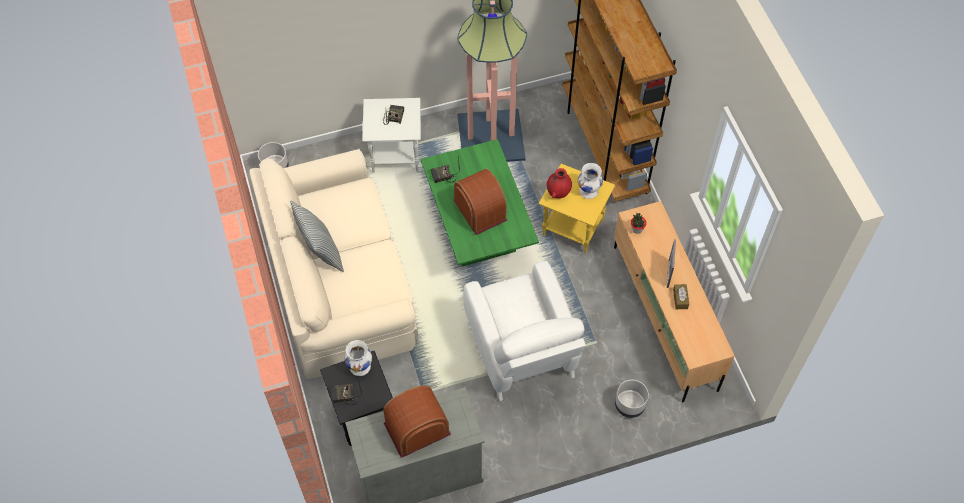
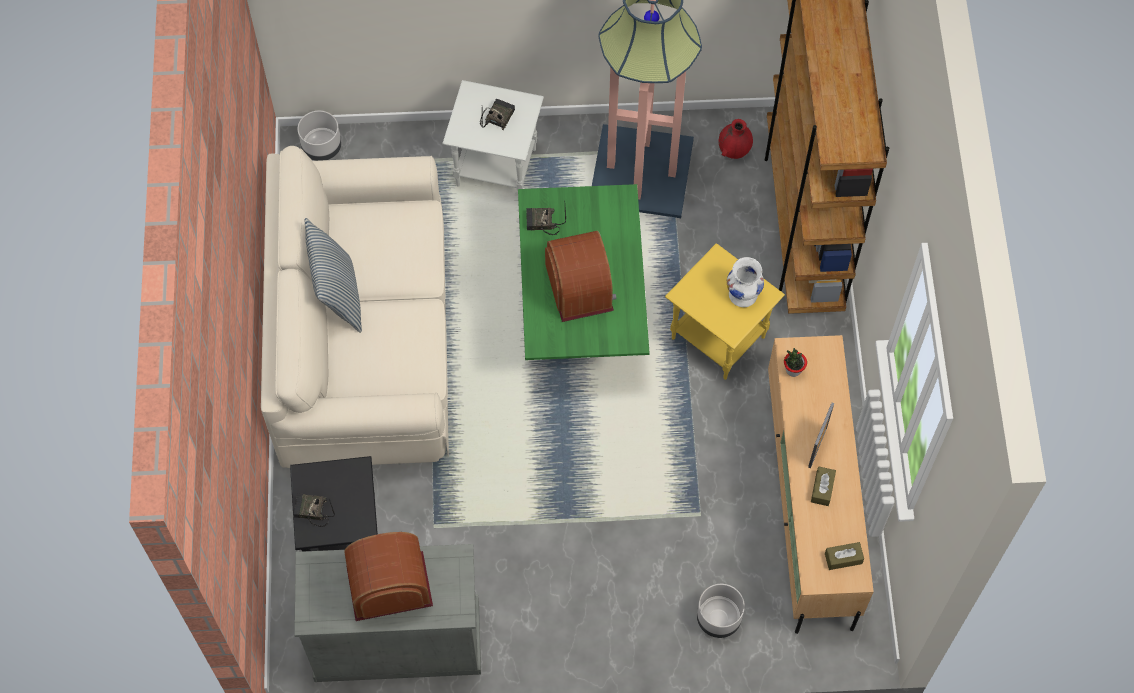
camera: 15 degrees right, 5 degrees up
white vase [345,340,372,376] -> none
white armchair [463,261,586,401] -> none
red vase [547,168,572,198] -> red vase moved to [719,119,753,159]
none -> brown tissue box [825,542,864,570]

